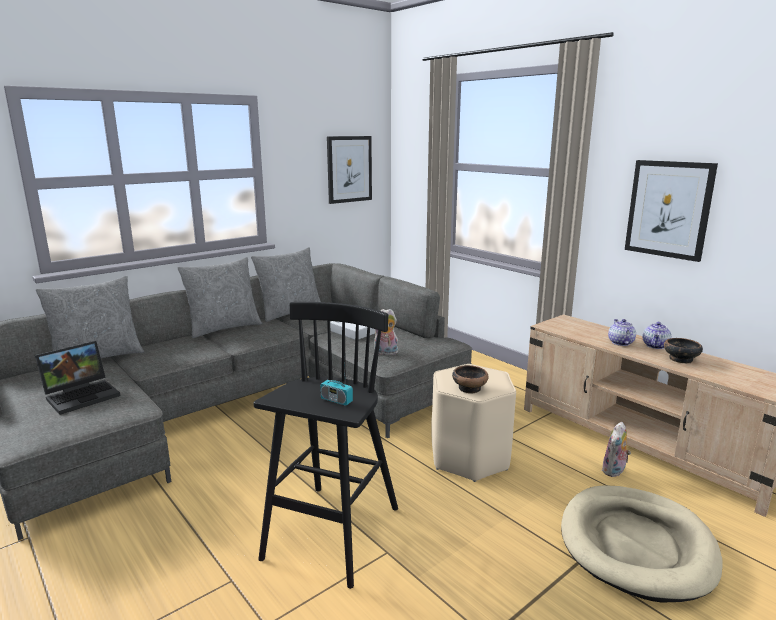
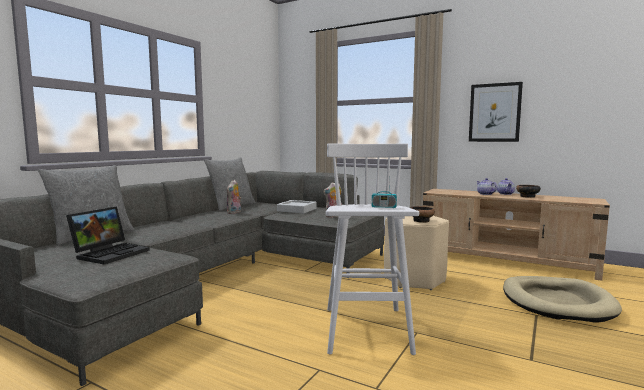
camera: 20 degrees left, 10 degrees down
grey pillow [177,257,262,338] -> none
black stool [254,302,398,589] -> white stool [326,143,419,355]
picture [327,136,372,204] -> none
plush toy [602,422,631,477] -> plush toy moved to [227,180,241,214]

